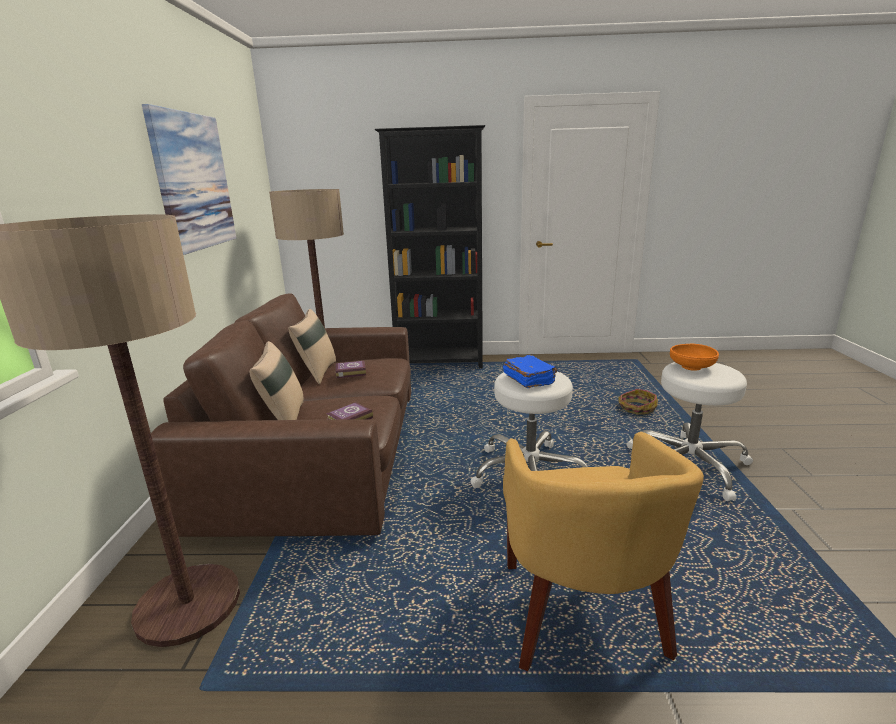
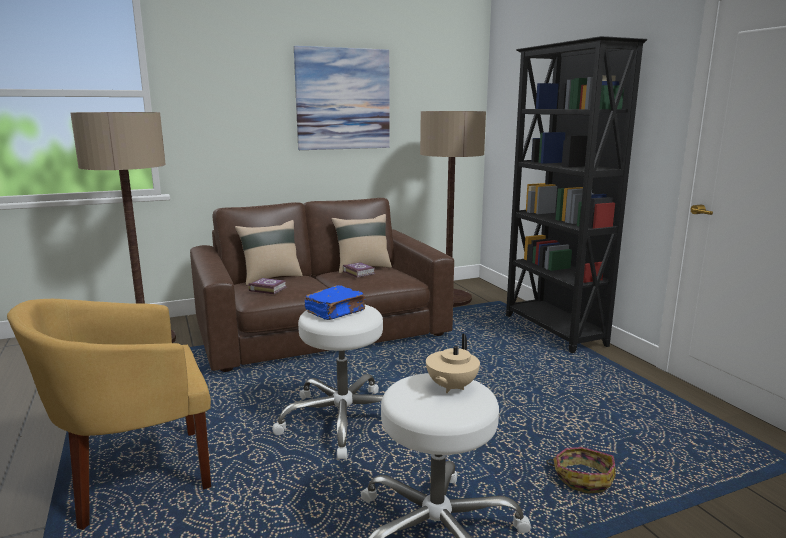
camera: 65 degrees right, 5 degrees down
orange bowl [670,344,719,371] -> beige teapot [426,333,480,393]

